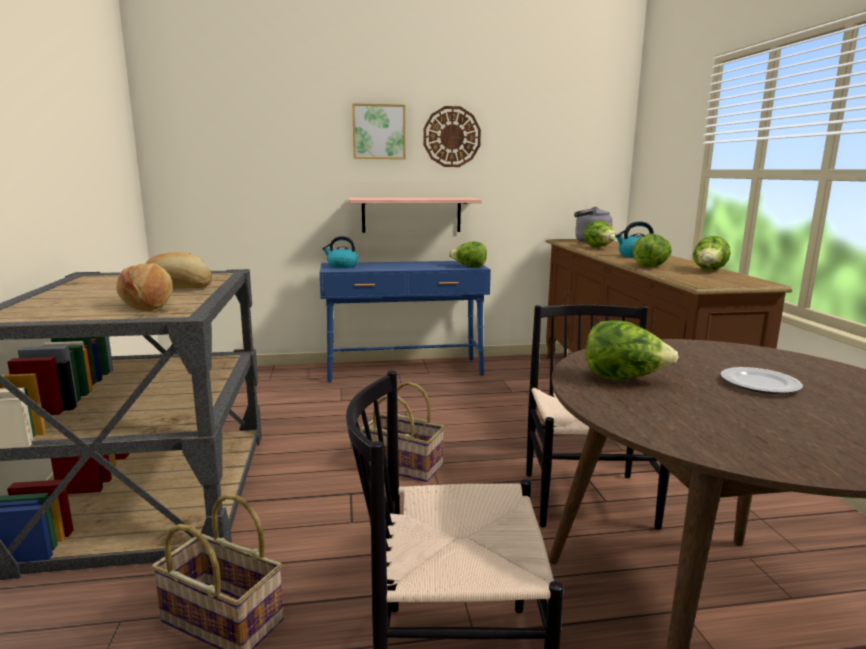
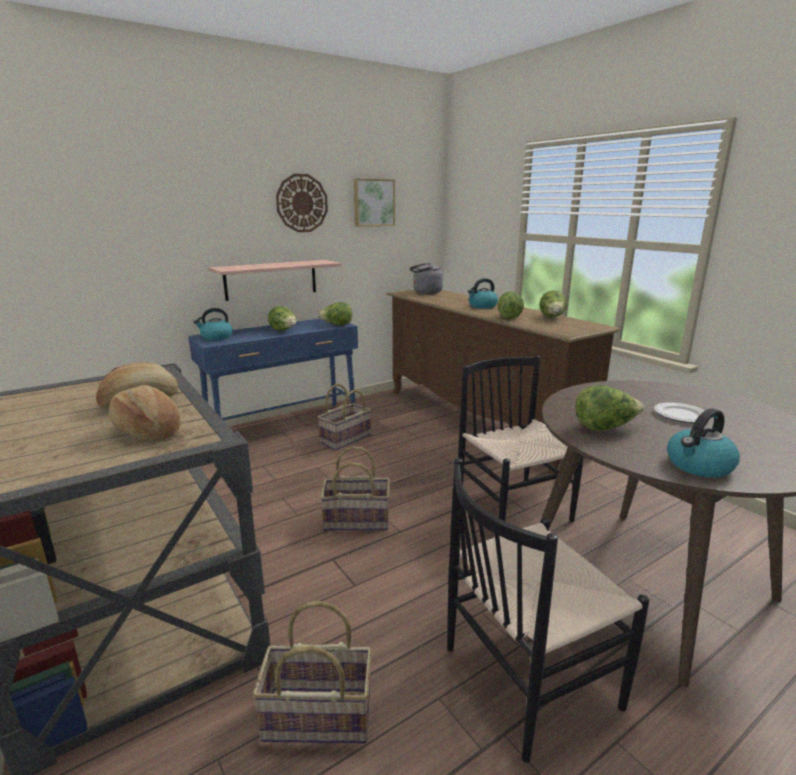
camera: 25 degrees left, 5 degrees up
picture [352,103,406,159] -> picture moved to [354,178,395,227]
lettuce [584,221,616,248] -> lettuce moved to [268,306,296,331]
none -> basket [317,384,371,450]
none -> kettle [667,408,740,478]

